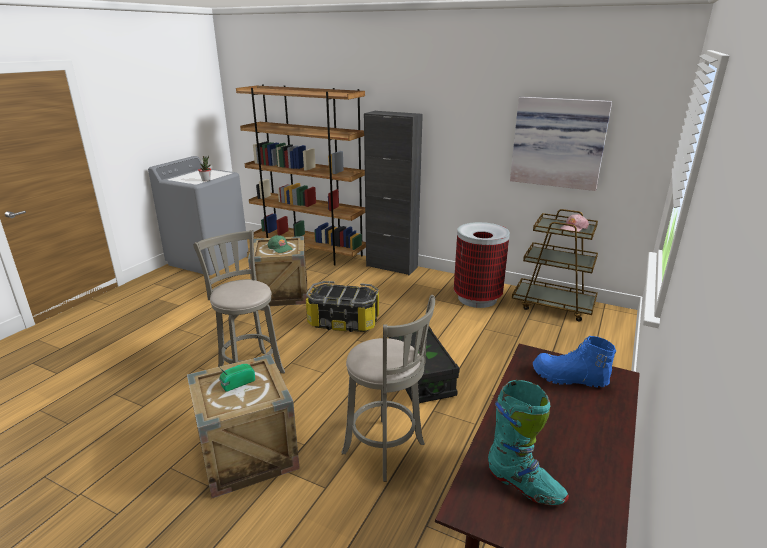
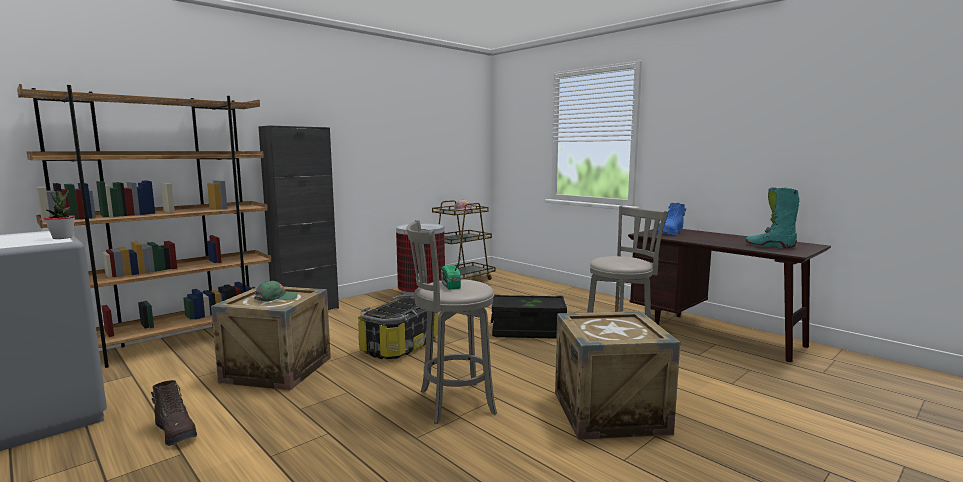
camera: 70 degrees left, 15 degrees down
radio [218,364,255,392] -> radio moved to [441,256,462,290]
turquoise boot [488,380,569,506] -> turquoise boot turned 120 degrees counterclockwise [746,188,800,248]
picture [510,97,612,191] -> none
none -> brown boot [151,380,197,446]

